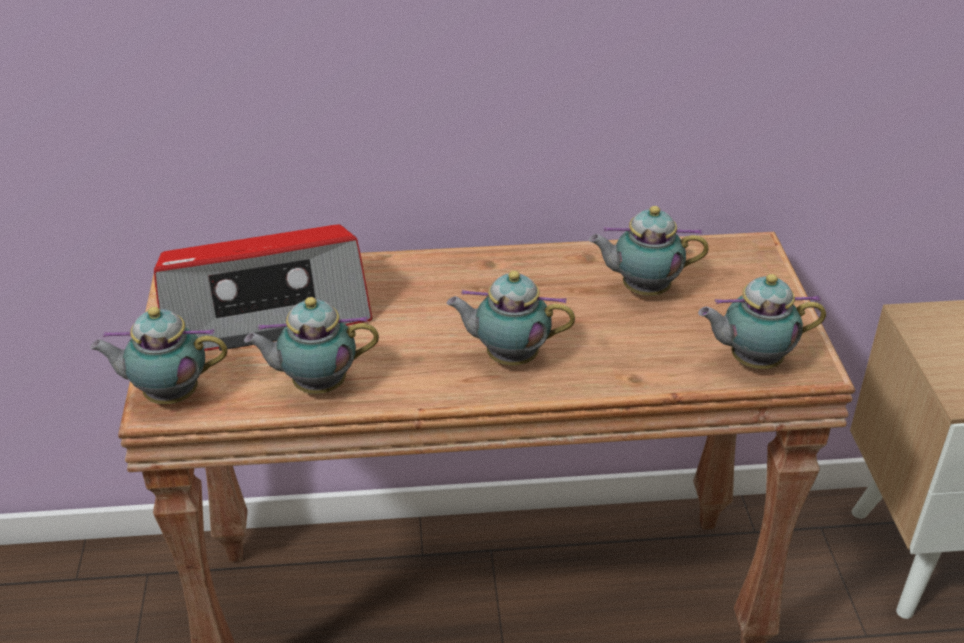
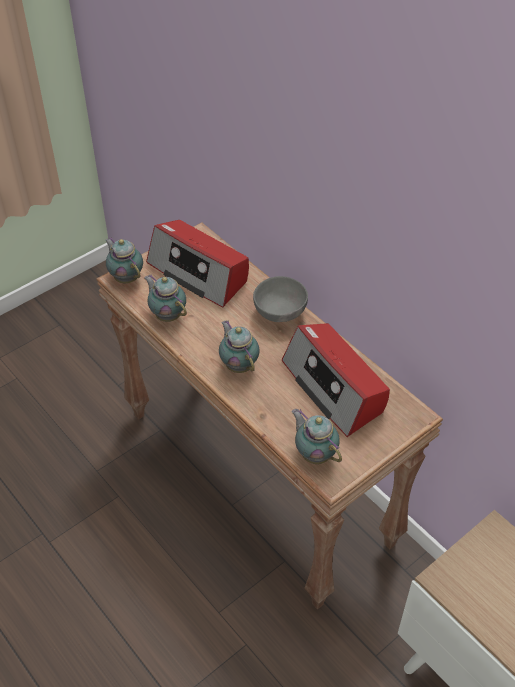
camera: 55 degrees right, 10 degrees up
teapot [589,206,709,296] -> radio [282,323,390,437]
none -> grey bowl [253,276,308,322]

